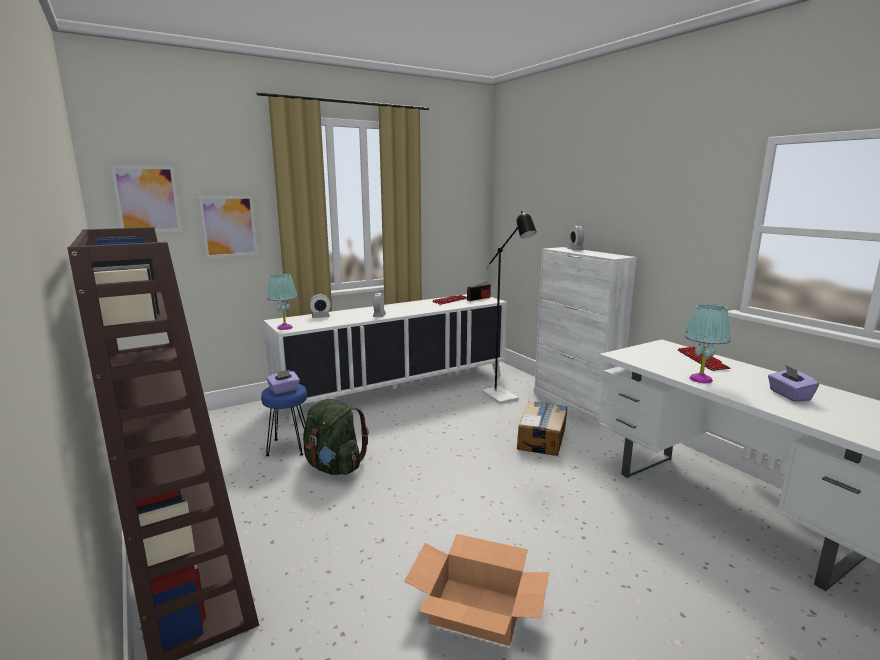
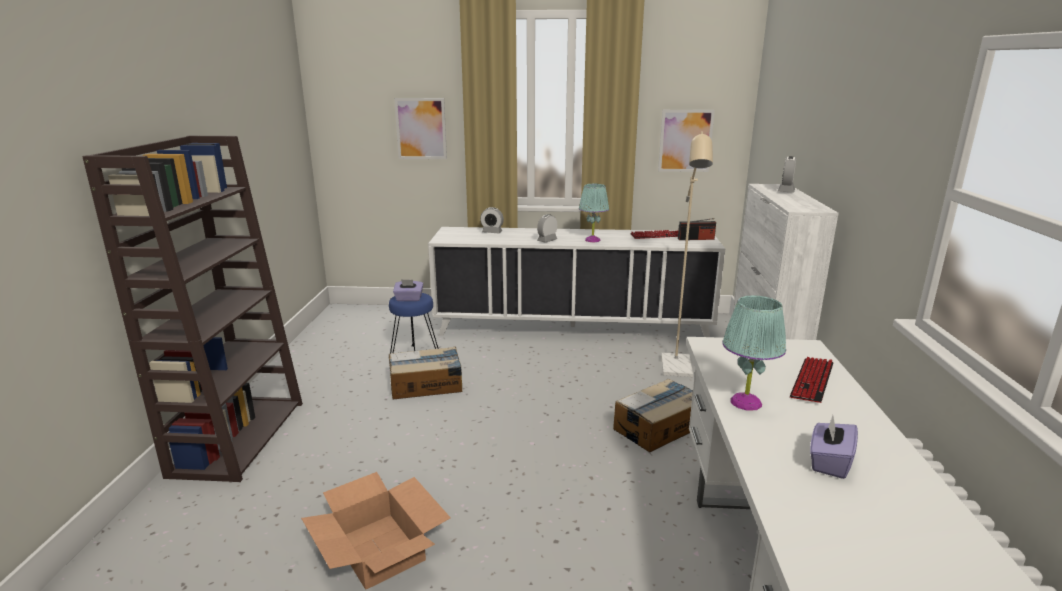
camera: 35 degrees right, 5 degrees up
picture [110,165,182,232] -> picture moved to [658,110,715,172]
turquoise table lamp [267,274,297,330] -> turquoise table lamp moved to [579,184,609,242]
green backpack [303,399,369,475] -> cardboard box [389,346,462,399]
black floor lamp [482,211,537,404] -> beige floor lamp [661,131,713,377]

